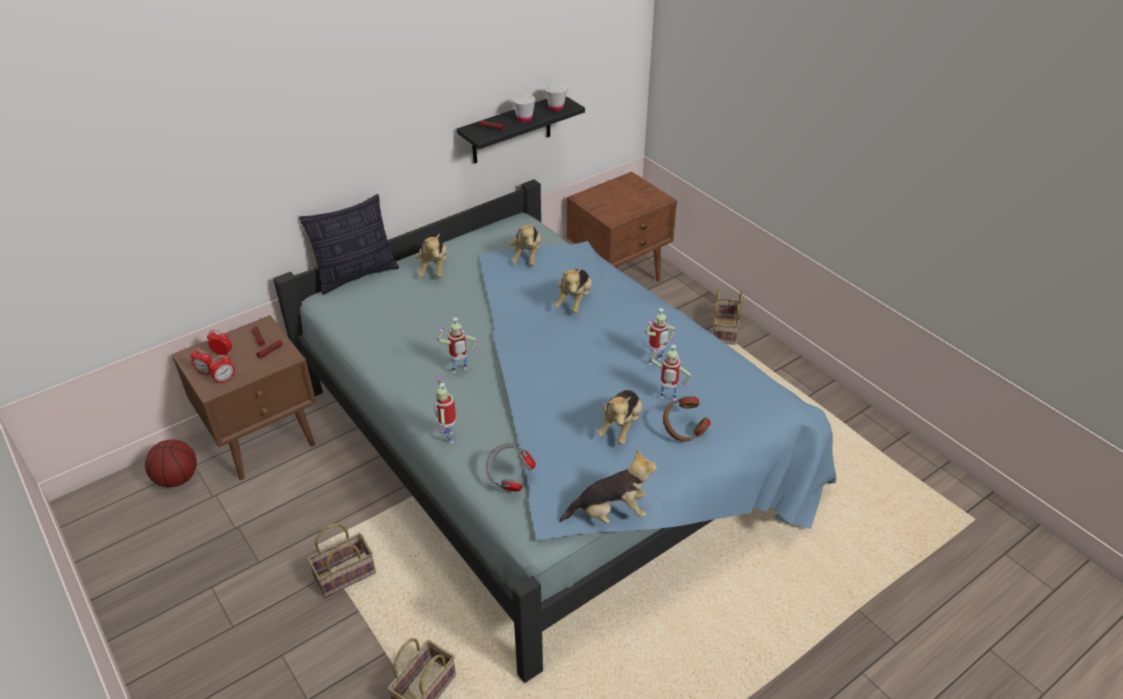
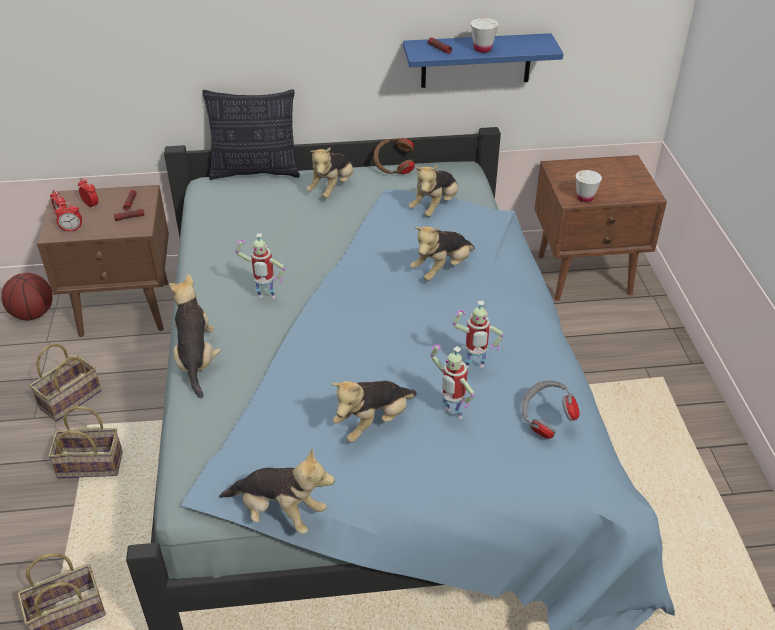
camera: 30 degrees right, 0 degrees up
toy robot [434,376,456,444] -> plush toy [169,274,221,398]
black shelf [457,96,585,164] -> blue shelf [403,33,564,88]
grey headphones [486,443,536,491] -> grey headphones moved to [522,380,580,439]
white cup [545,83,568,112] -> white cup moved to [576,170,602,202]
brown headphones [663,396,711,441] -> brown headphones moved to [374,138,415,174]
basket [713,289,743,345] -> basket moved to [30,344,102,422]

